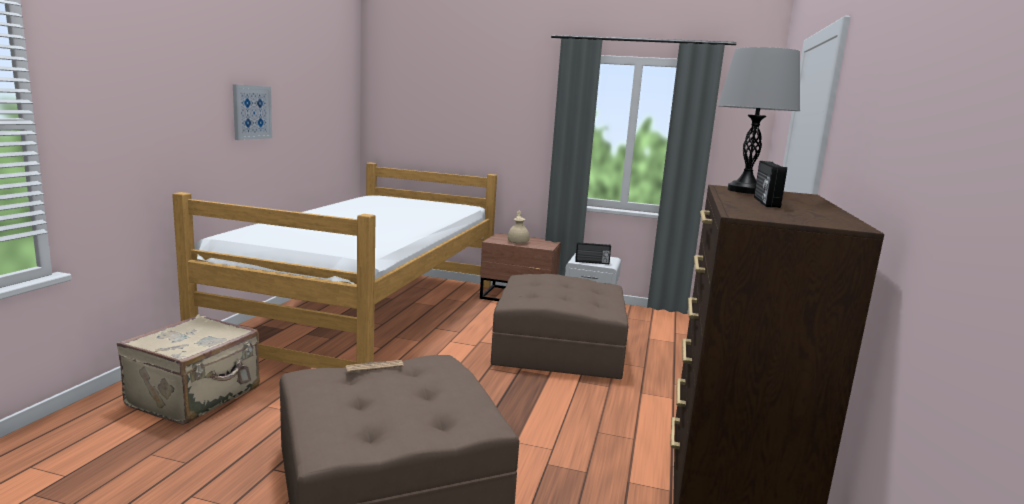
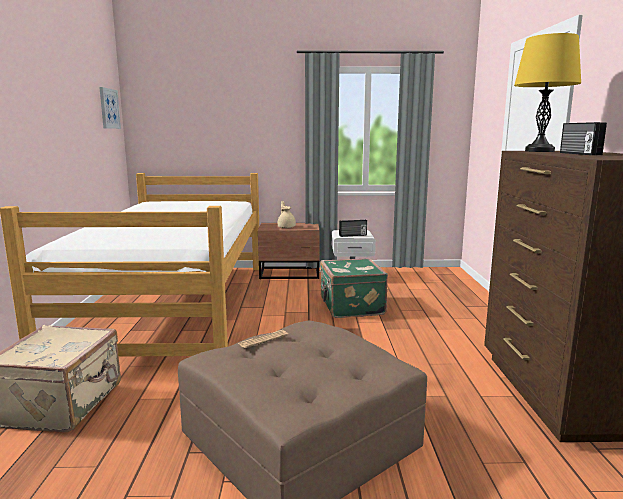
camera: 15 degrees left, 0 degrees up
picture [233,84,272,140] -> picture moved to [99,87,121,129]
brown ottoman [491,274,628,379] -> green suitcase [319,258,388,318]
grey table lamp [718,47,800,194] -> yellow table lamp [514,33,581,152]

